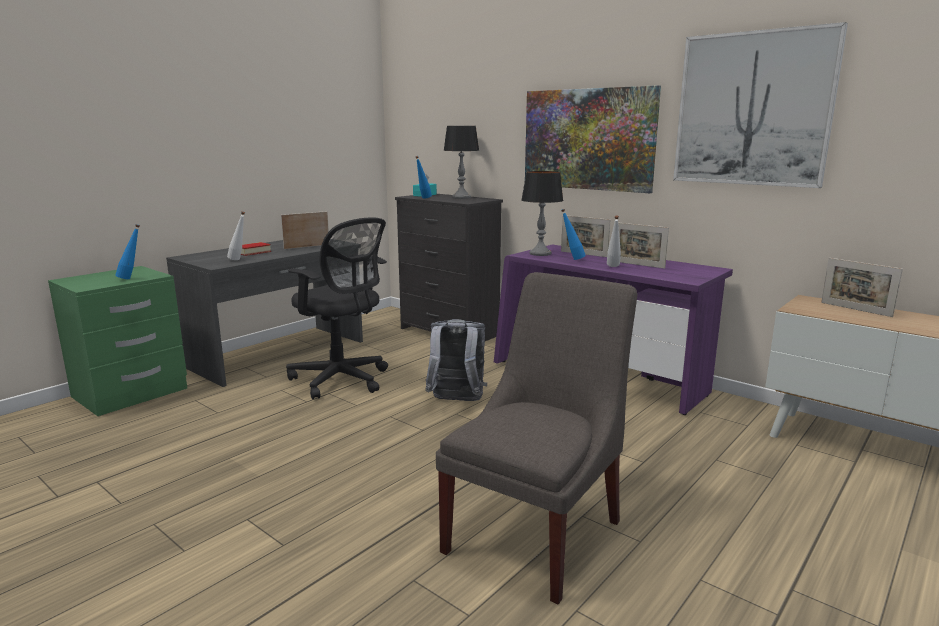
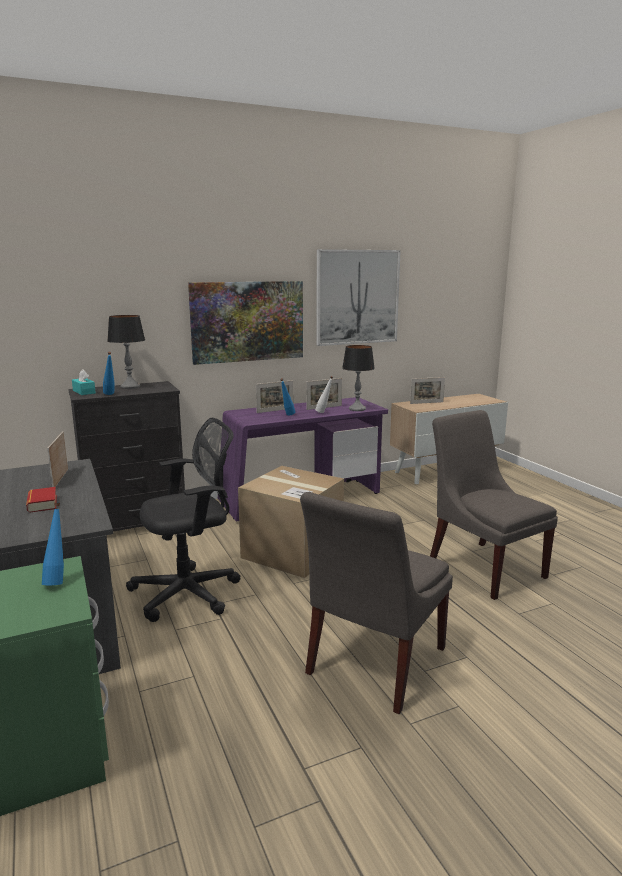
camera: 65 degrees left, 0 degrees up
white bottle [227,211,245,260] -> none
grey backpack [425,319,487,401] -> cardboard box [238,466,344,578]
table lamp [521,171,563,256] -> table lamp moved to [342,345,375,411]
none -> grey chair [300,492,453,714]

